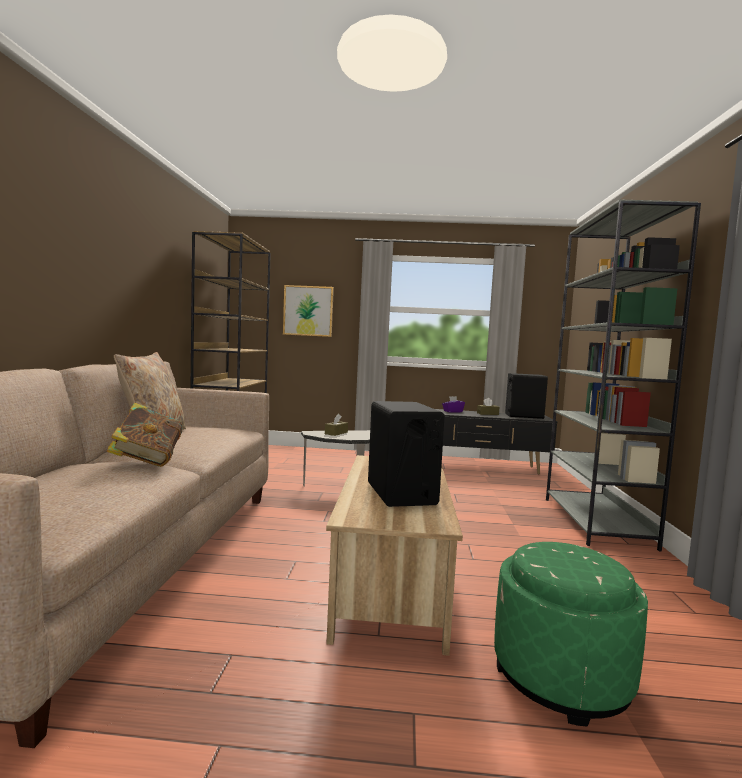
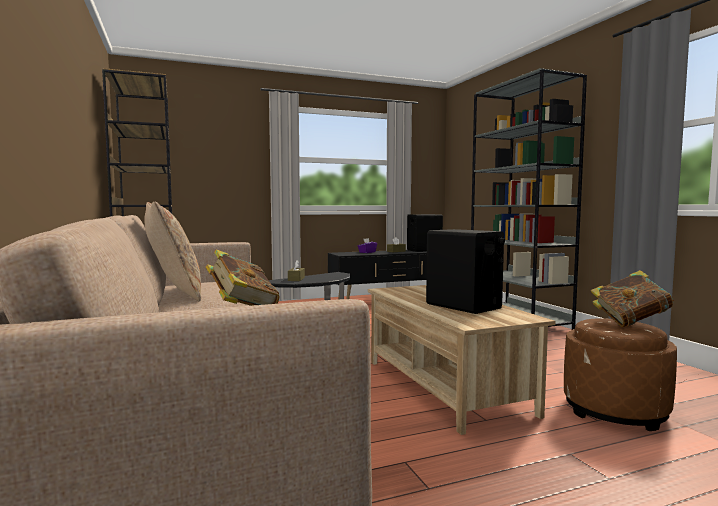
camera: 25 degrees left, 0 degrees up
picture [283,285,334,337] -> none
green ottoman [494,542,648,727] -> brown ottoman [564,318,677,431]
none -> book [591,270,674,327]

